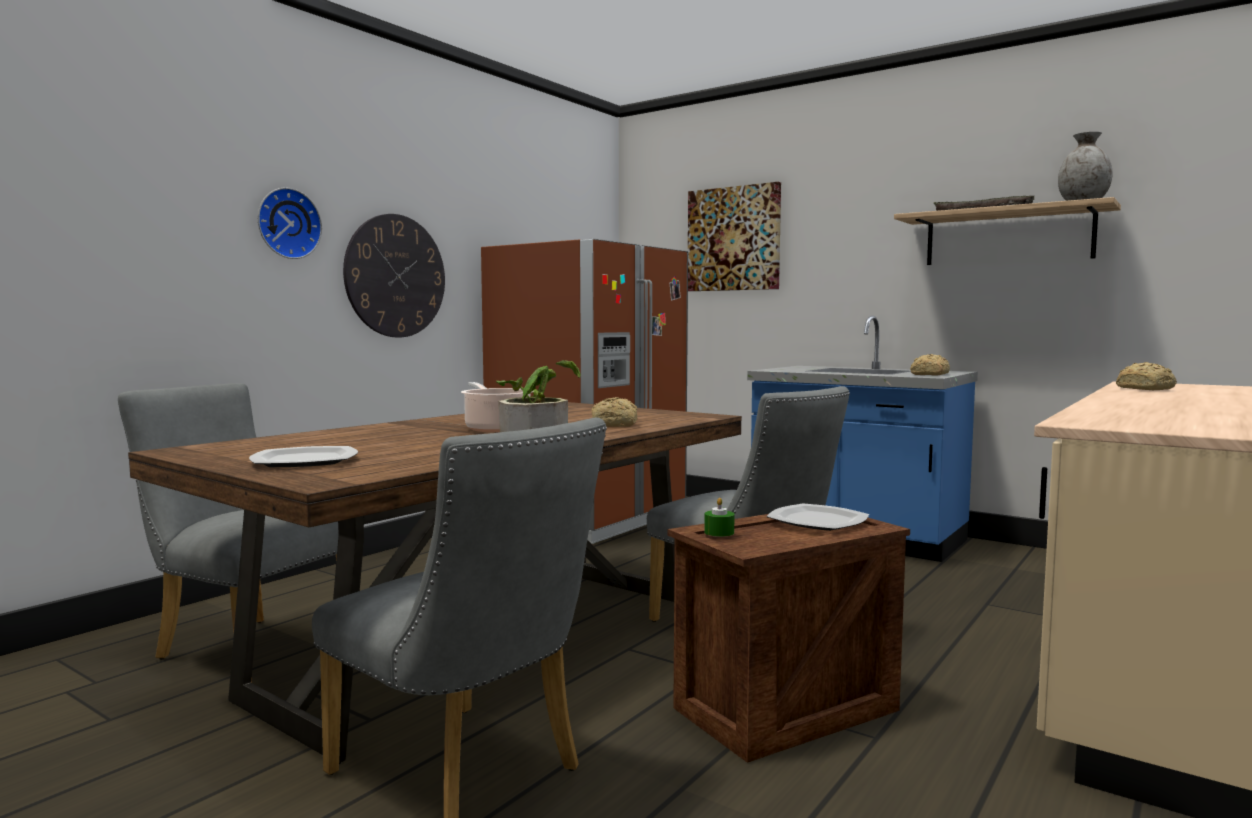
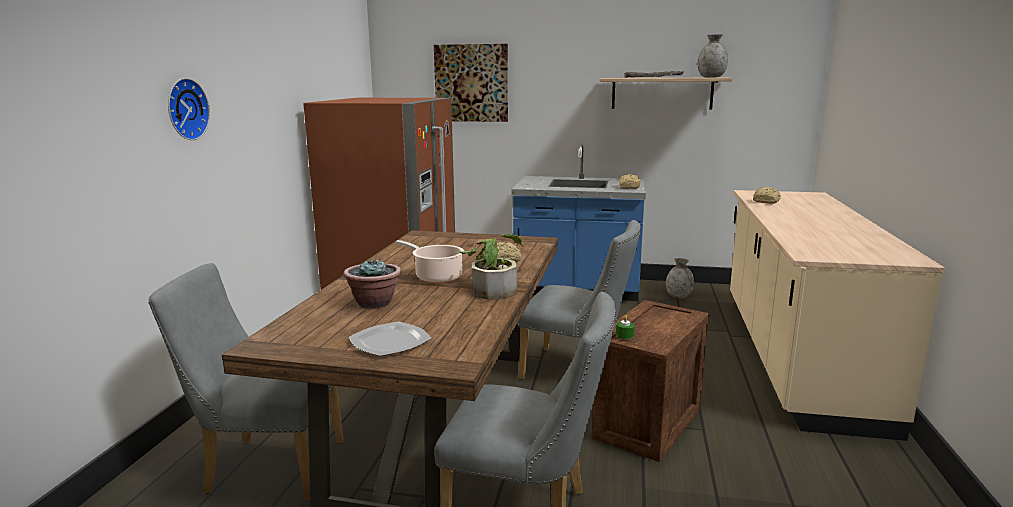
camera: 25 degrees left, 10 degrees up
wall clock [343,214,445,337] -> none
plate [766,503,869,531] -> none
none -> potted plant [343,259,401,309]
none -> grey vase [666,258,694,298]

